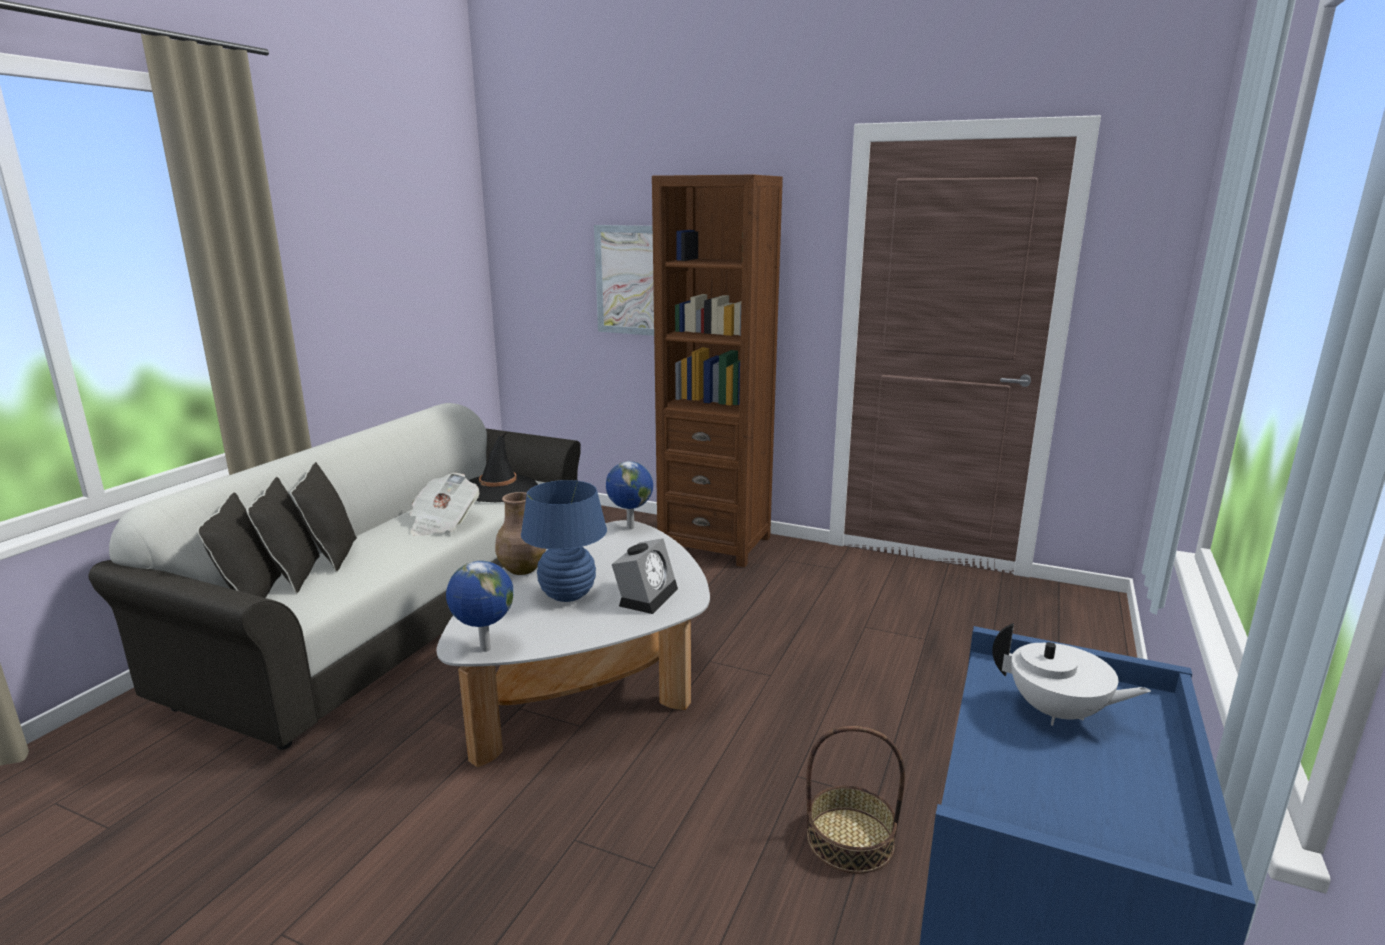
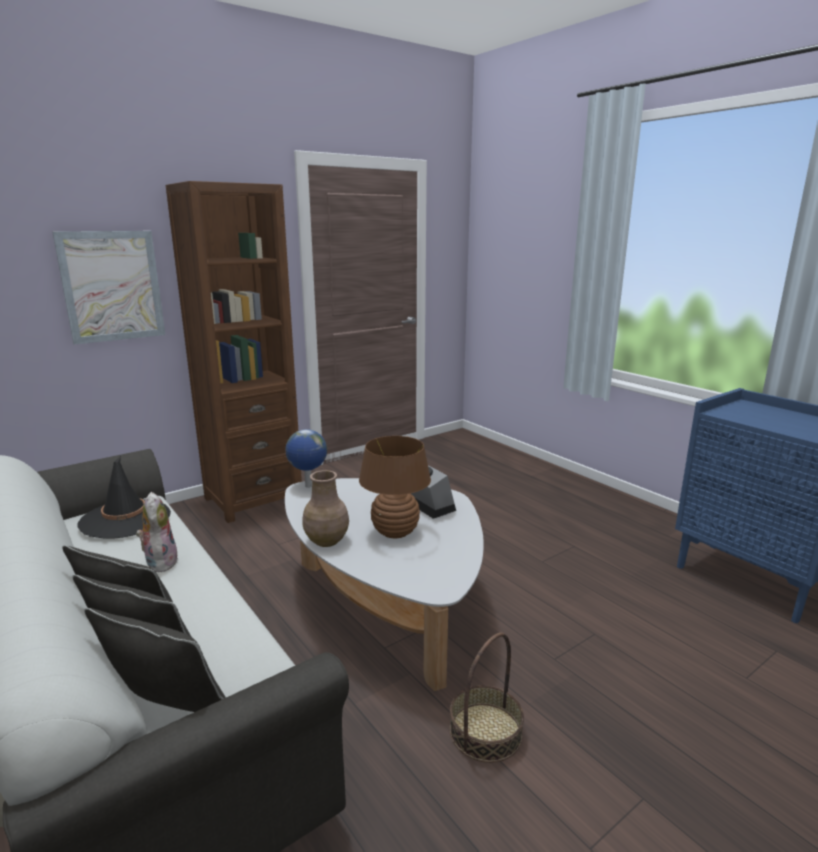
camera: 60 degrees left, 0 degrees up
newspaper [410,473,479,536] -> plush toy [136,492,179,572]
globe [446,561,514,652] -> none
blue table lamp [521,480,607,602] -> brown table lamp [359,436,431,539]
basket [806,726,905,874] -> basket moved to [449,633,524,763]
white teapot [992,623,1151,726] -> none

